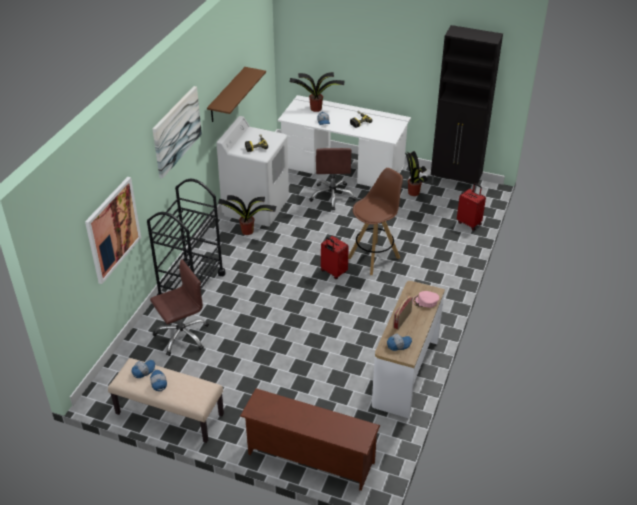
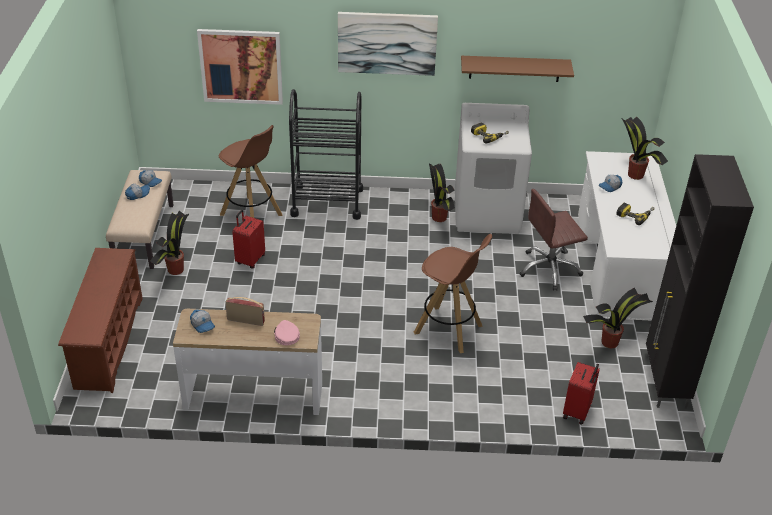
camera: 70 degrees right, 0 degrees up
brown office chair [150,259,209,356] -> brown stool [219,125,282,218]
red suitcase [321,236,349,279] -> red suitcase moved to [232,210,265,269]
none -> potted plant [150,210,189,275]

